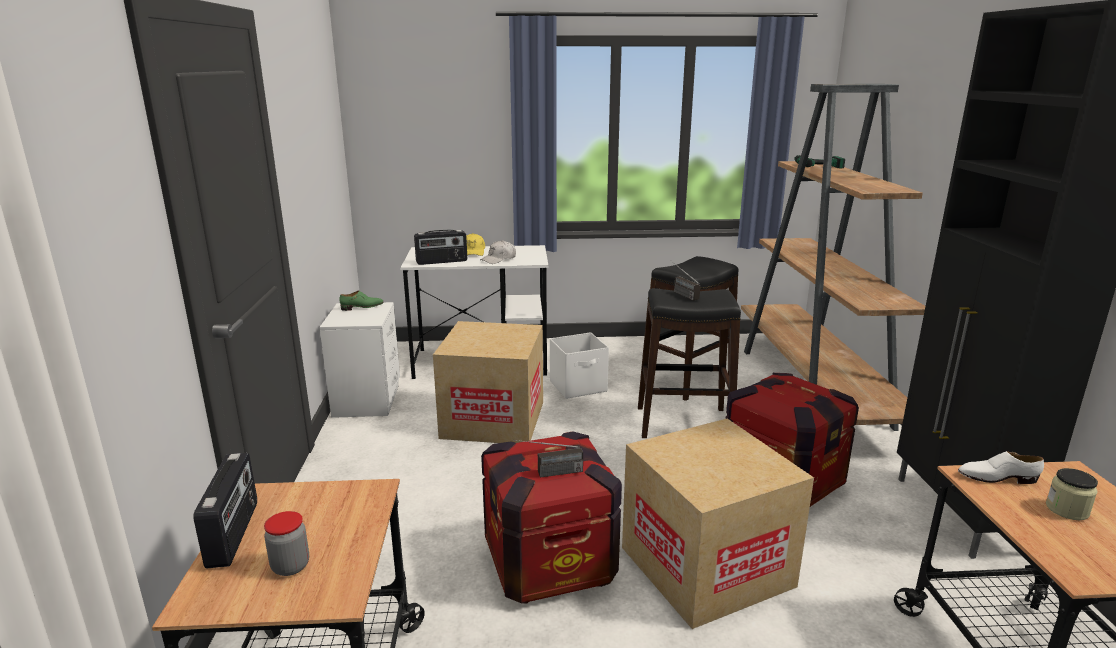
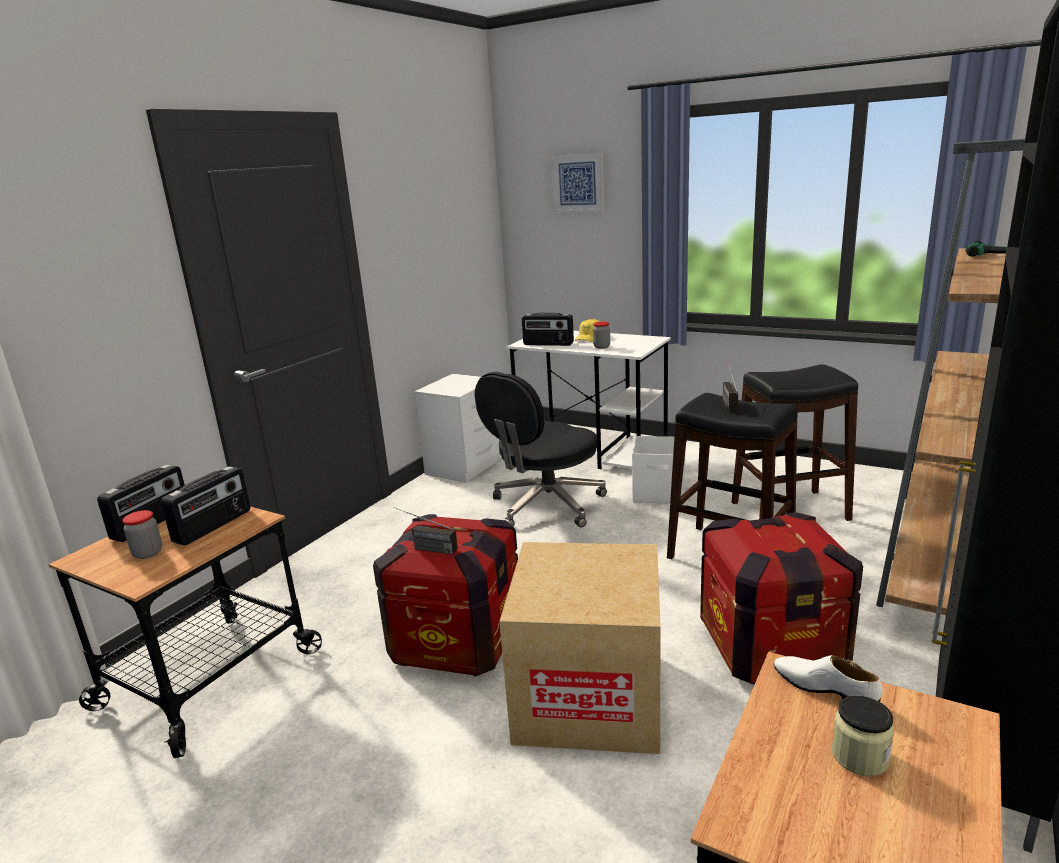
camera: 35 degrees right, 0 degrees up
green shoe [339,291,384,311] -> none
cardboard box [433,321,543,443] -> black office chair [475,372,607,528]
white cap [480,240,516,264] -> jar [593,322,610,349]
none -> radio [161,466,250,546]
none -> picture [551,152,604,213]

